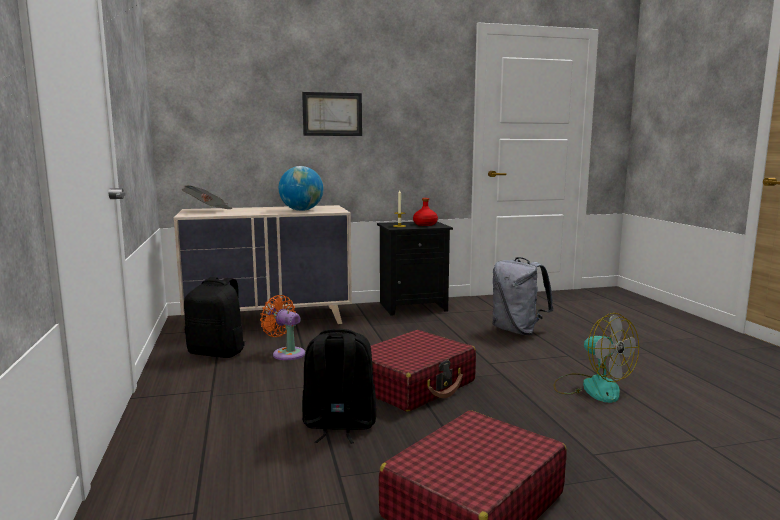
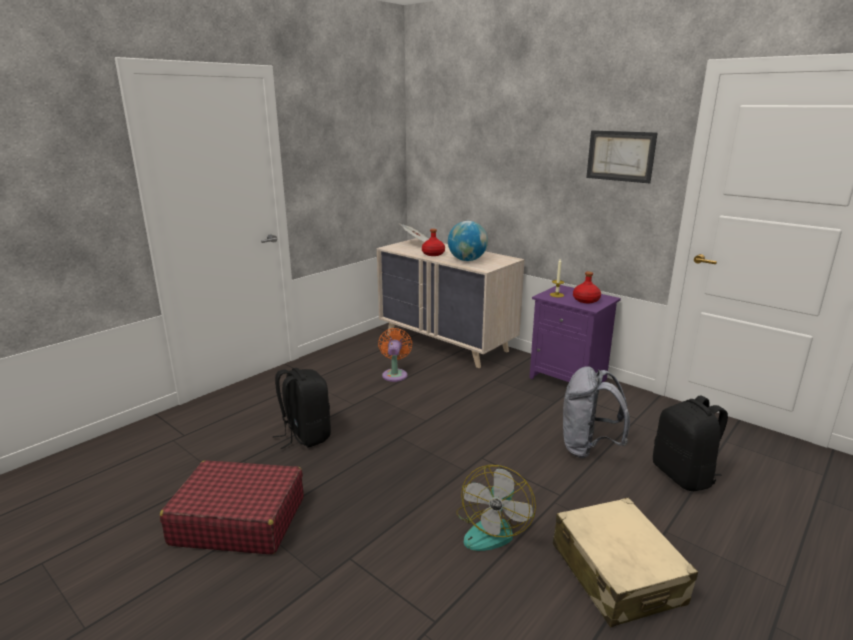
camera: 55 degrees right, 10 degrees up
black backpack [184,277,245,358] -> black backpack moved to [653,396,728,491]
picture [302,92,362,136] -> picture moved to [586,130,658,183]
red suitcase [371,330,476,412] -> none
black nightstand [377,222,453,315] -> purple nightstand [529,285,621,382]
none -> red bottle [422,229,445,256]
none -> beige suitcase [553,498,698,627]

